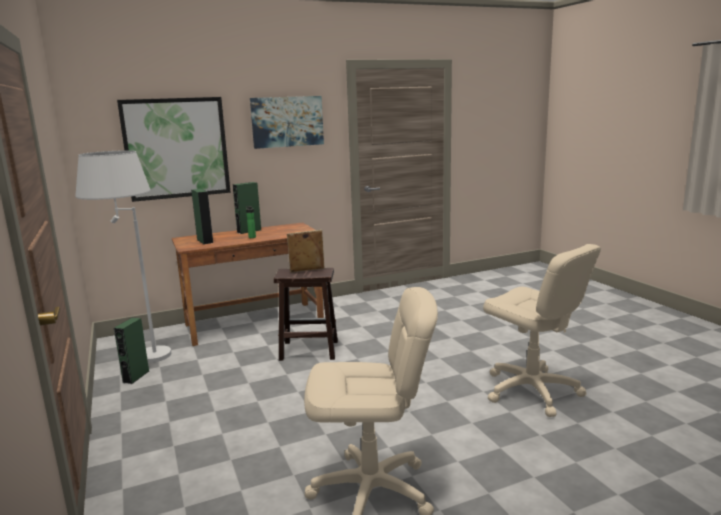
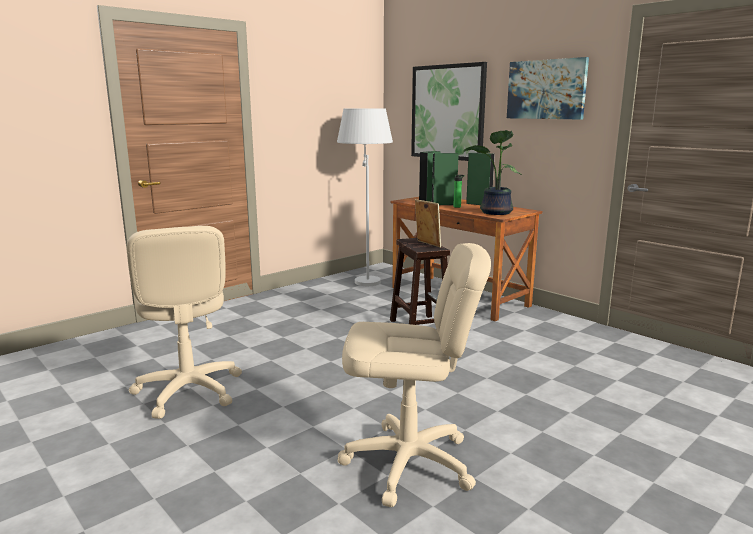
camera: 70 degrees right, 0 degrees up
green speaker [114,318,149,384] -> green speaker moved to [432,153,459,205]
beige office chair [483,244,601,417] -> beige office chair turned 120 degrees counterclockwise [338,243,491,507]
none -> potted plant [462,130,522,215]

